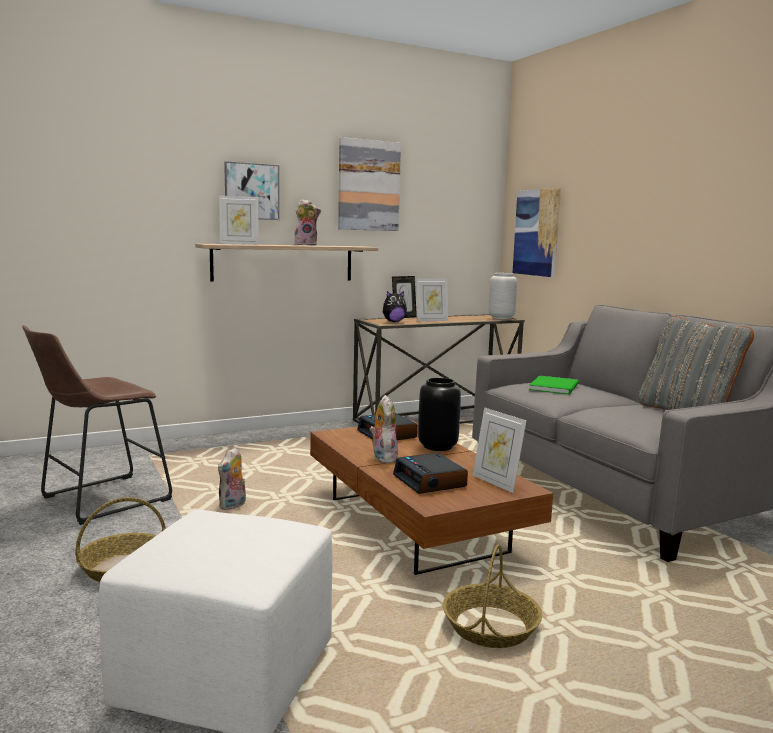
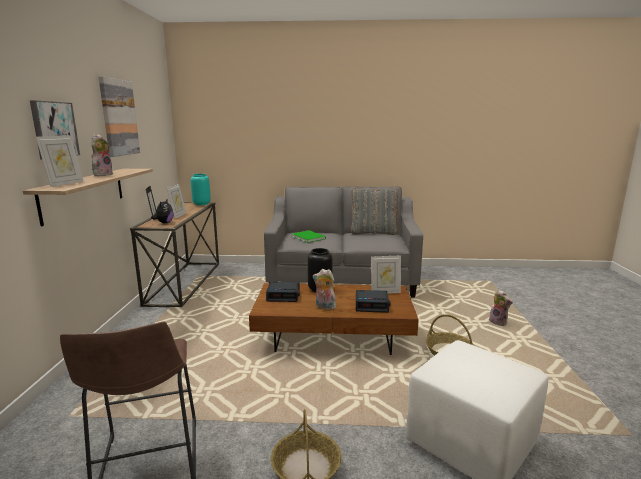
camera: 60 degrees left, 5 degrees up
plush toy [218,447,246,510] -> plush toy moved to [489,289,513,326]
grey vase [489,273,517,319] -> turquoise vase [191,174,211,205]
picture [512,188,561,277] -> none

